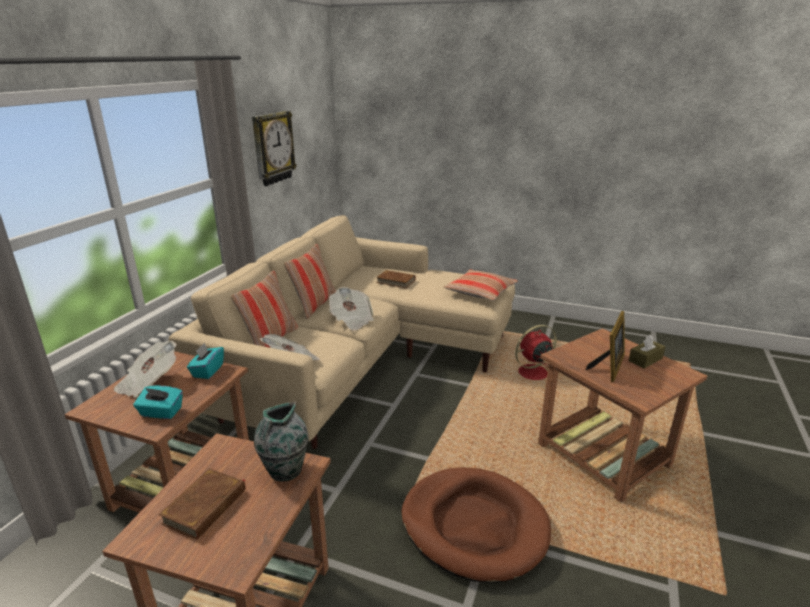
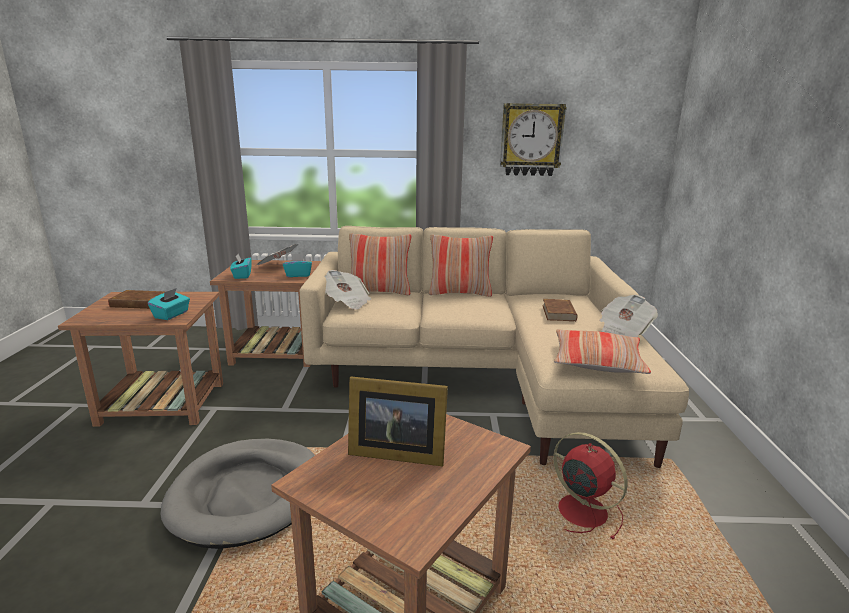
camera: 70 degrees right, 5 degrees down
vase [254,402,308,481] -> turquoise tissue box [148,288,190,320]
newspaper [329,287,374,331] -> newspaper moved to [599,295,658,337]
brown dog bed [401,467,551,582] -> grey dog bed [160,439,315,549]
brown tissue box [629,335,665,368] -> none

